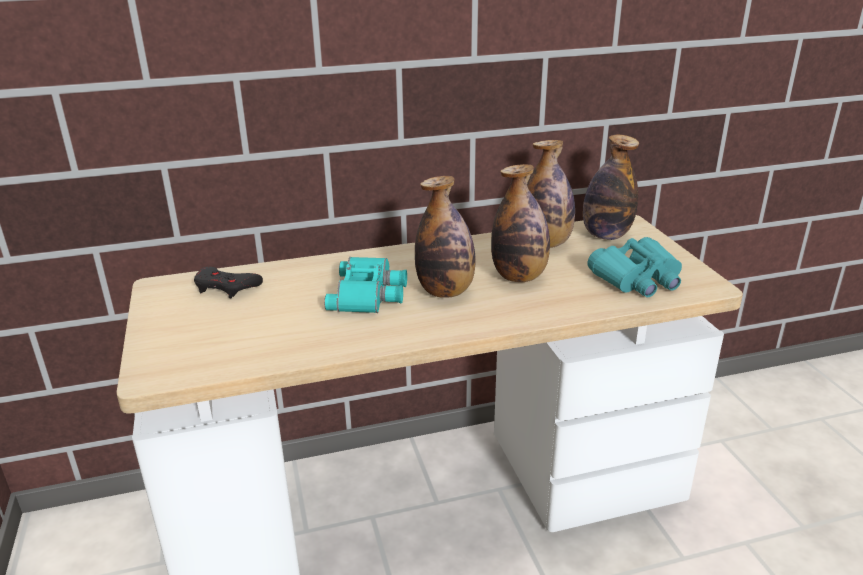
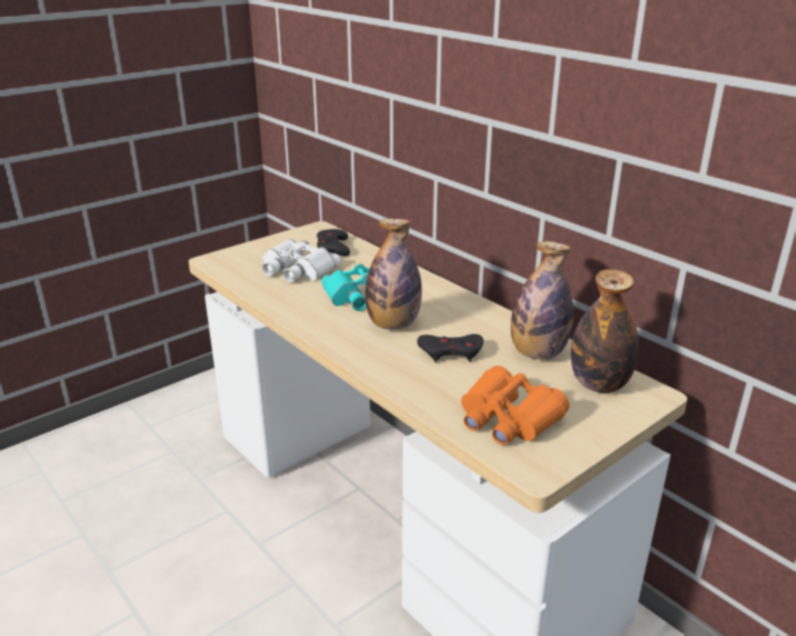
camera: 65 degrees right, 0 degrees up
bottle [491,164,550,282] -> black game controller [417,334,483,362]
turquoise binoculars [588,237,682,297] -> orange binoculars [461,366,570,445]
none -> white binoculars [262,239,341,283]

